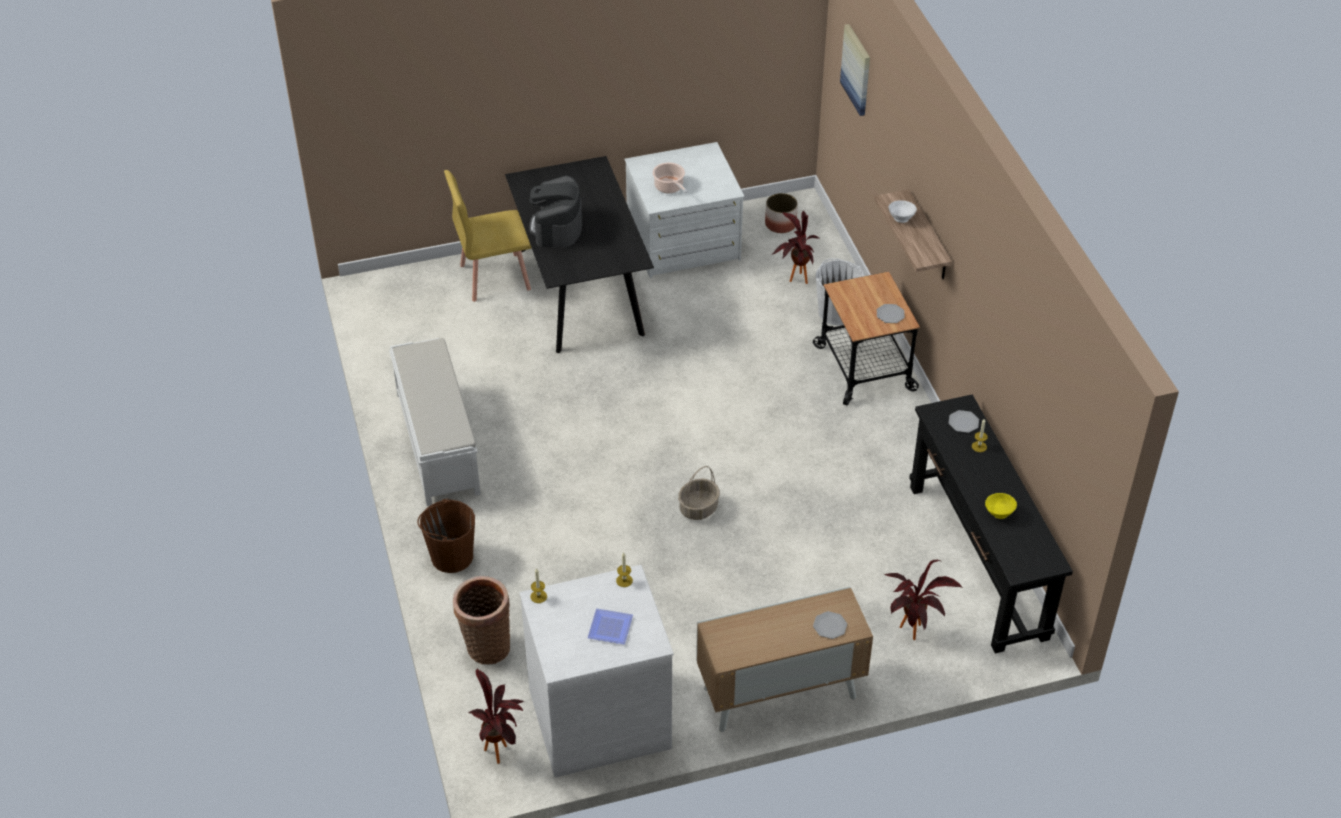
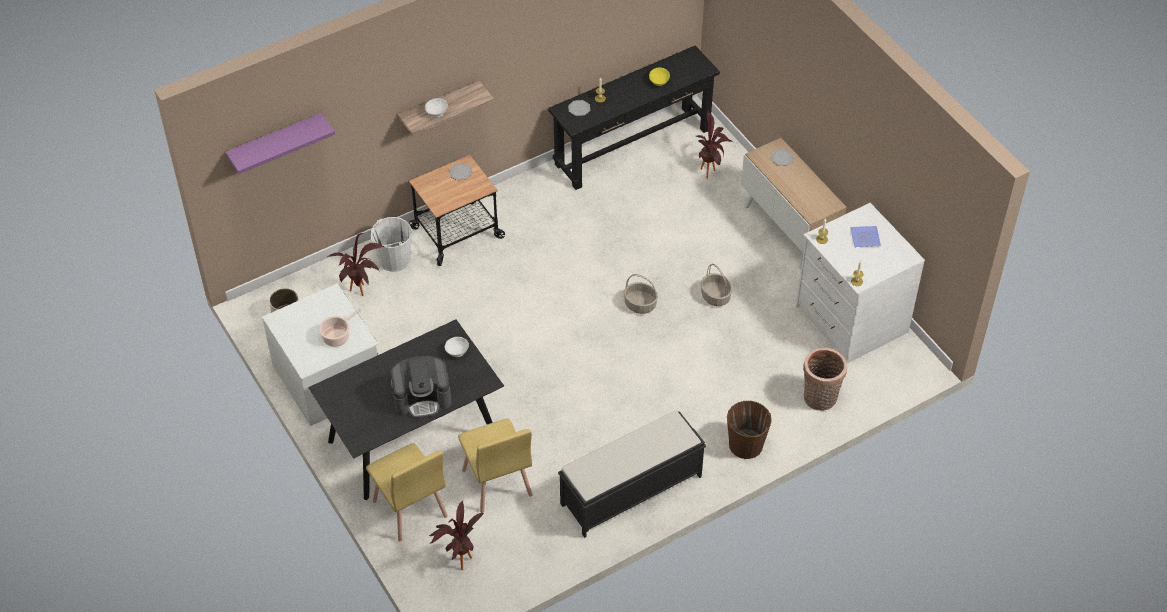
camera: 105 degrees left, 5 degrees up
white bench [389,338,481,506] -> black bench [558,411,706,538]
potted plant [468,668,525,764] -> potted plant moved to [429,501,484,570]
picture [840,24,870,116] -> purple shelf [226,113,335,174]
none -> white bowl [445,337,469,357]
none -> yellow chair [458,419,532,513]
none -> basket [701,264,733,306]

